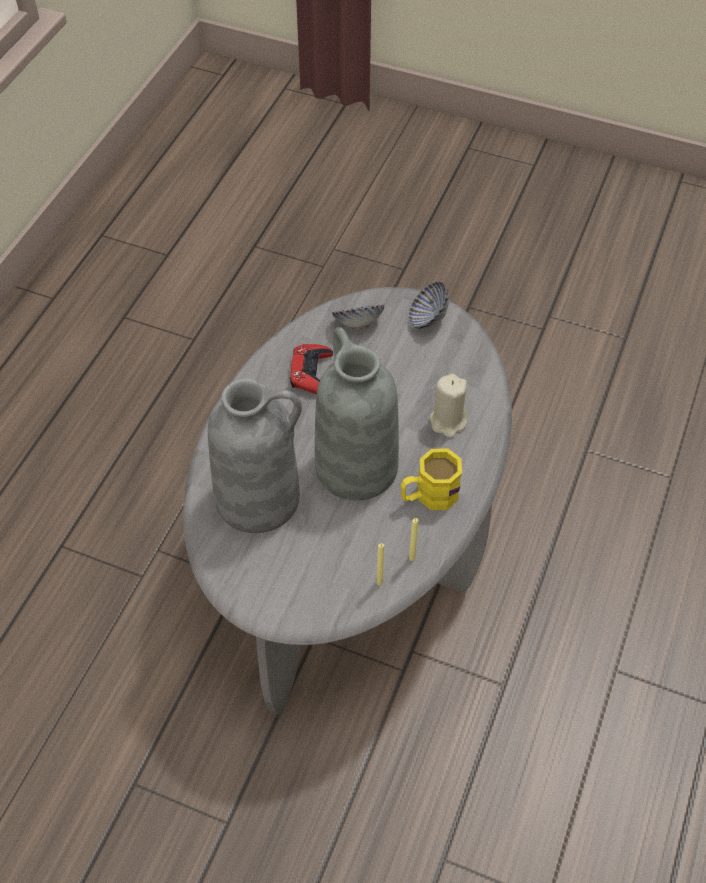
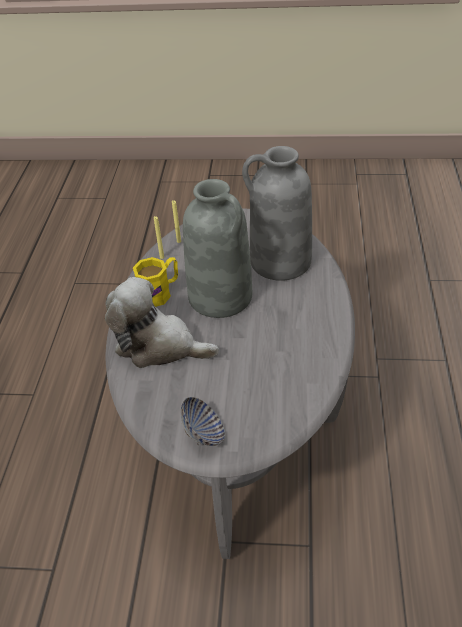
camera: 165 degrees right, 10 degrees down
red game controller [290,344,333,394] -> none
bowl [332,304,384,329] -> none
beige candle [430,374,468,438] -> plush toy [105,277,219,368]

